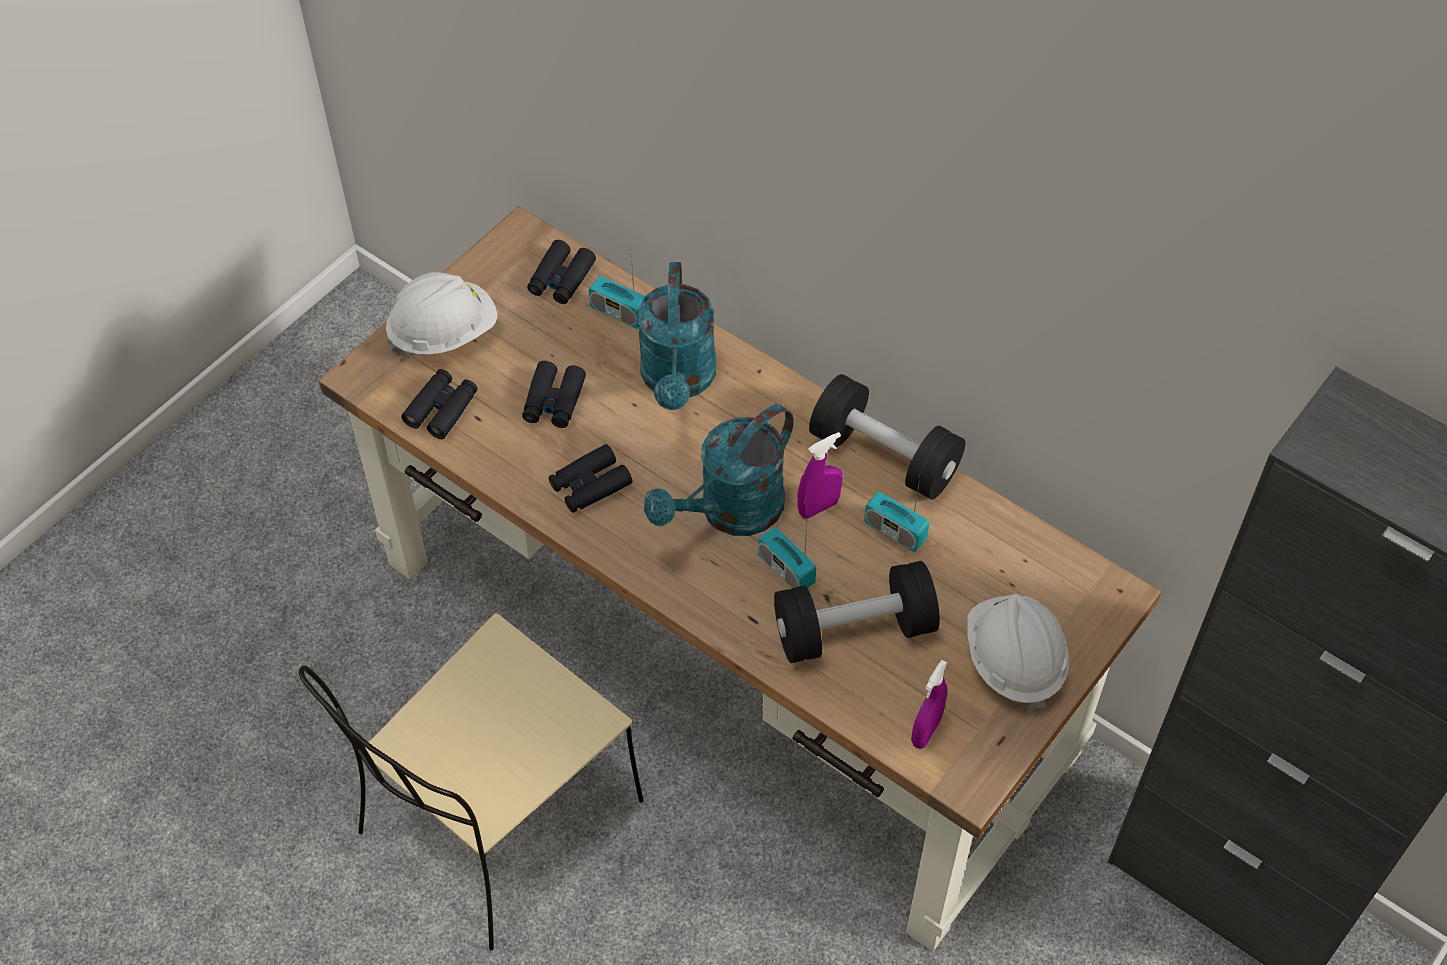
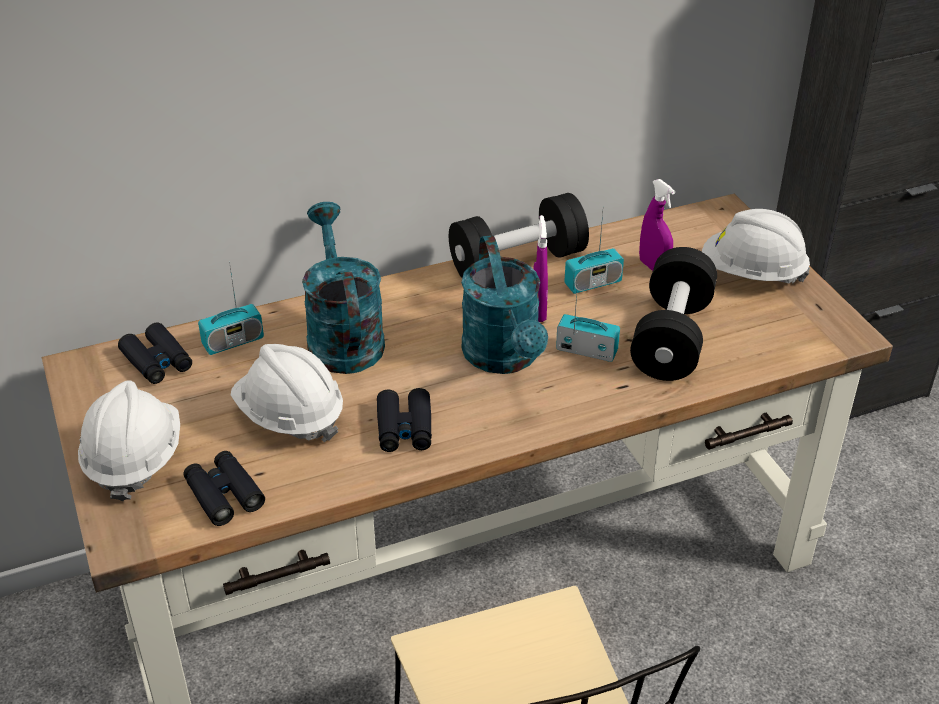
camera: 60 degrees left, 15 degrees down
black binoculars [522,361,586,428] -> white hard hat [231,344,343,442]
turquoise watering can [637,262,716,410] -> turquoise watering can turned 135 degrees counterclockwise [302,202,385,374]
radio [758,526,816,588] -> radio turned 150 degrees counterclockwise [556,294,620,362]
purple spray bottle [911,660,948,749] -> purple spray bottle moved to [639,179,675,271]

